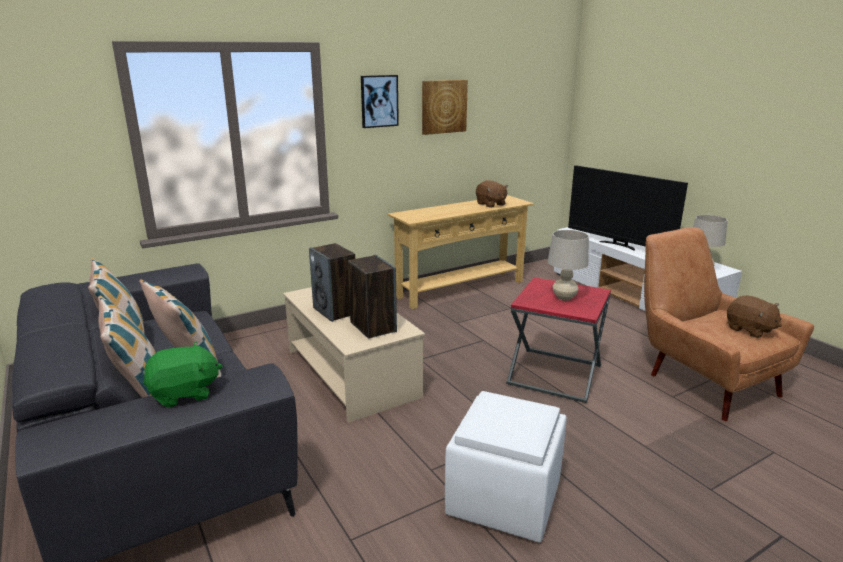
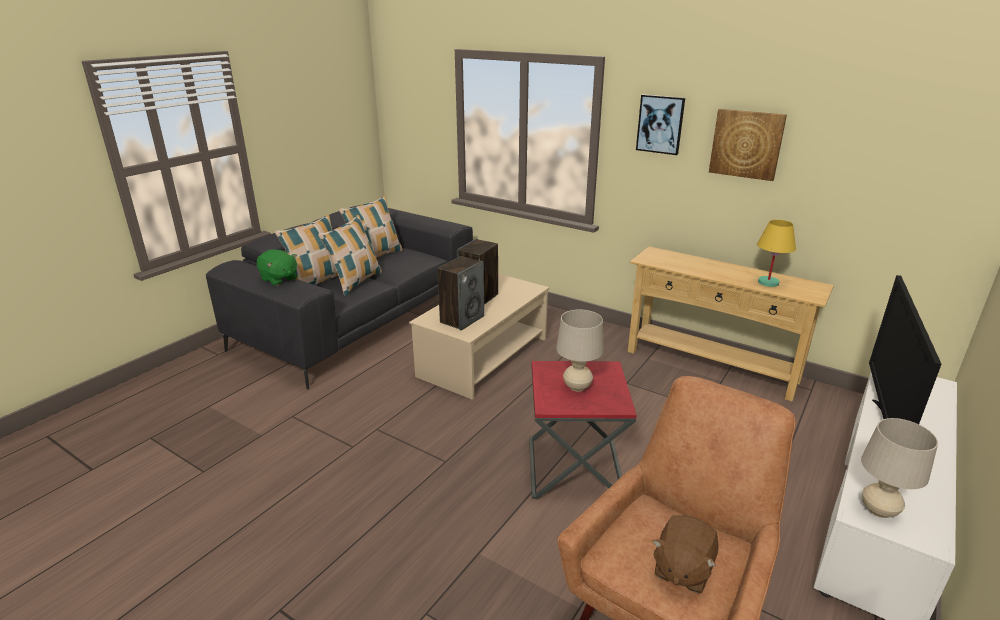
camera: 65 degrees right, 5 degrees up
white ottoman [445,391,567,542] -> none
brown plush toy [476,180,508,208] -> yellow table lamp [757,220,796,287]

